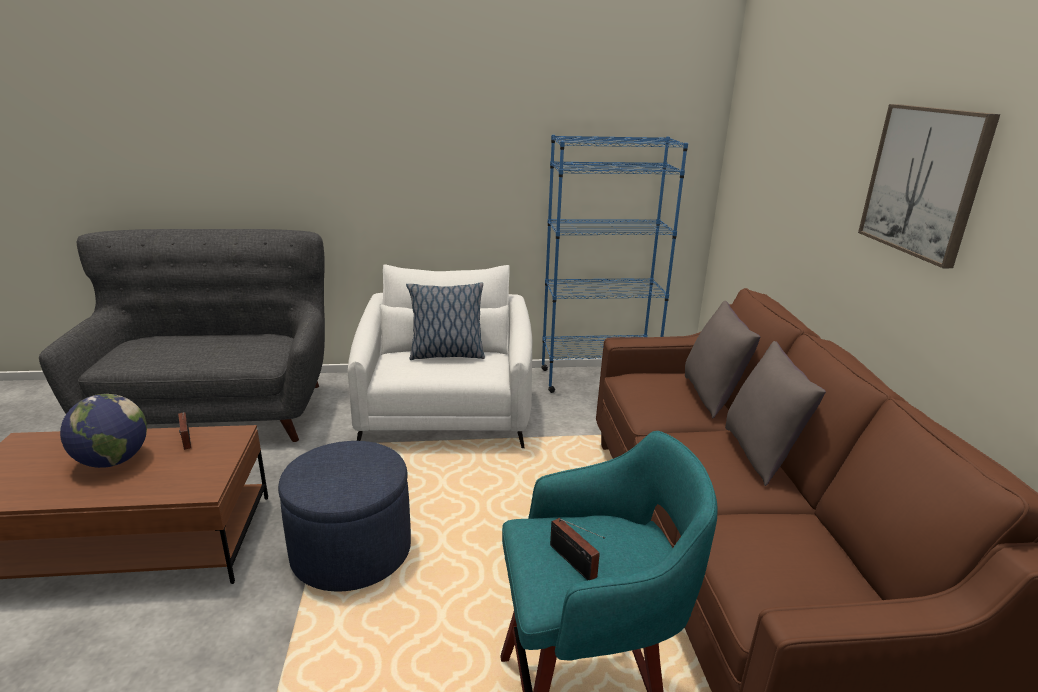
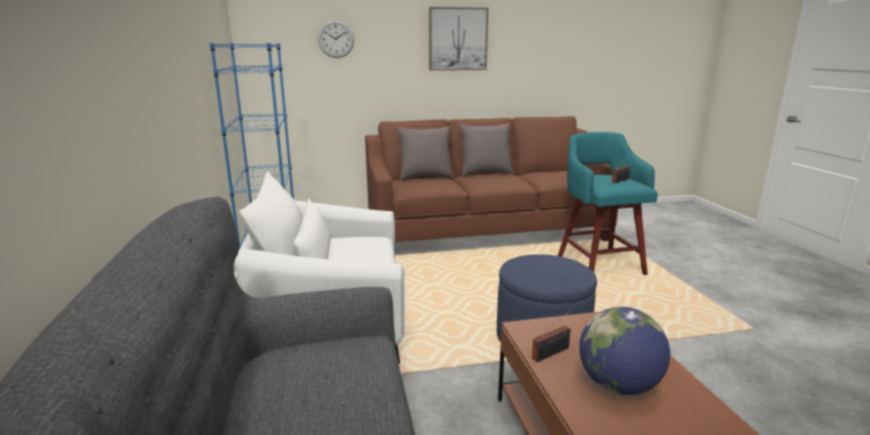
camera: 95 degrees left, 5 degrees down
pillow [406,282,485,360] -> none
none -> wall clock [317,20,354,58]

